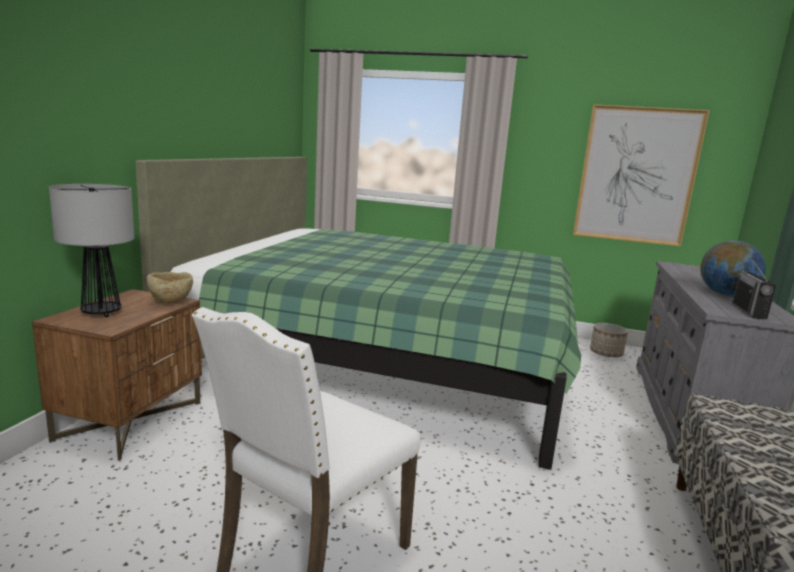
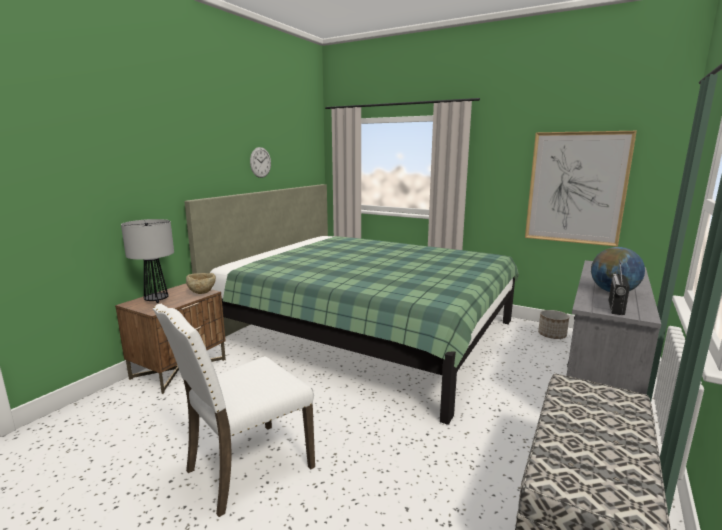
camera: 15 degrees right, 0 degrees up
none -> wall clock [250,147,271,178]

